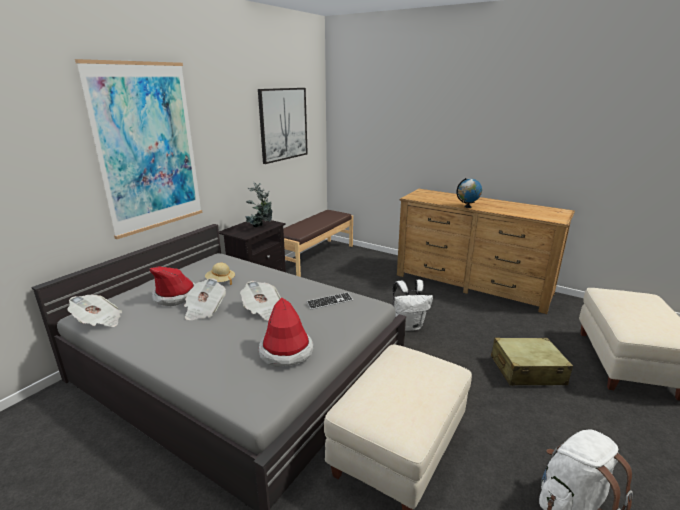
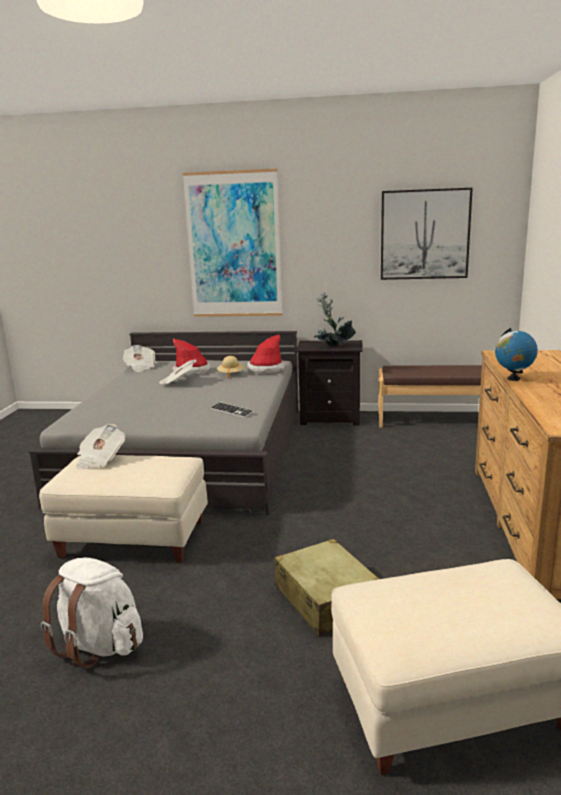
camera: 65 degrees right, 5 degrees down
newspaper [240,281,281,321] -> newspaper moved to [76,424,125,470]
hat [259,298,313,367] -> hat moved to [247,334,285,374]
white backpack [393,280,433,331] -> none

